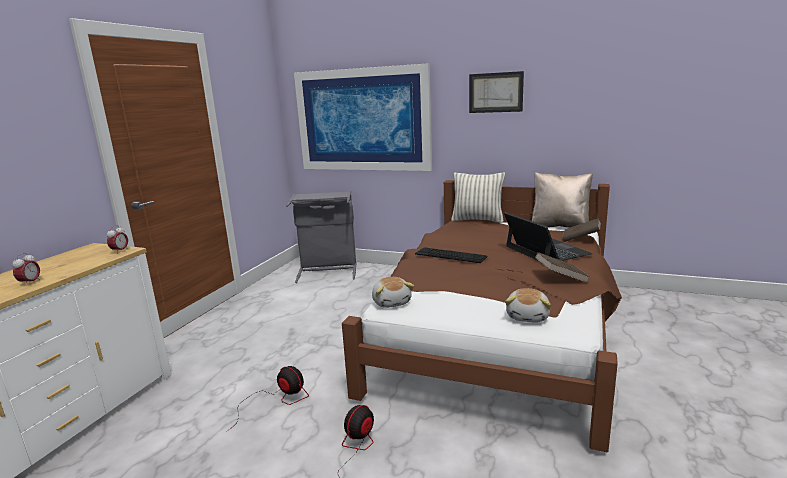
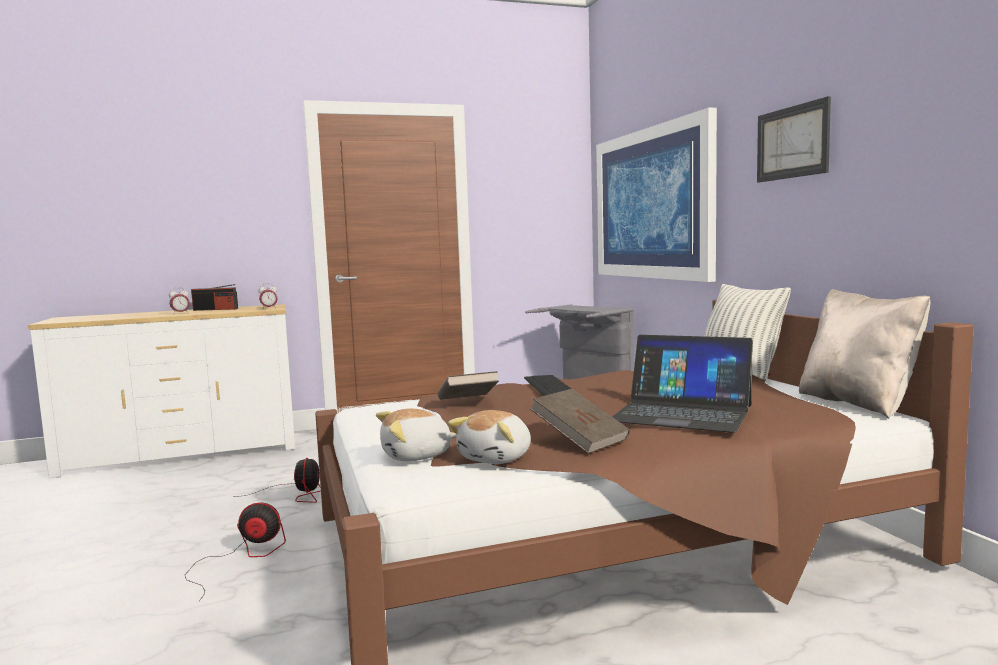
camera: 50 degrees right, 10 degrees down
plush toy [372,277,414,308] -> plush toy moved to [448,410,531,464]
laptop [504,212,592,261] -> laptop turned 90 degrees clockwise [612,335,753,433]
brown book [562,218,601,242] -> brown book moved to [438,371,499,400]
none -> radio [191,284,238,311]

